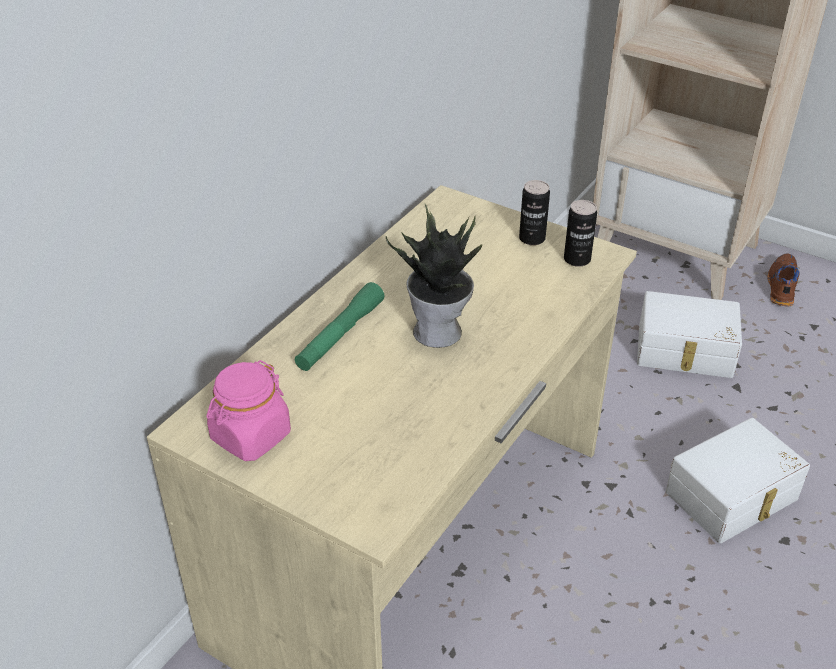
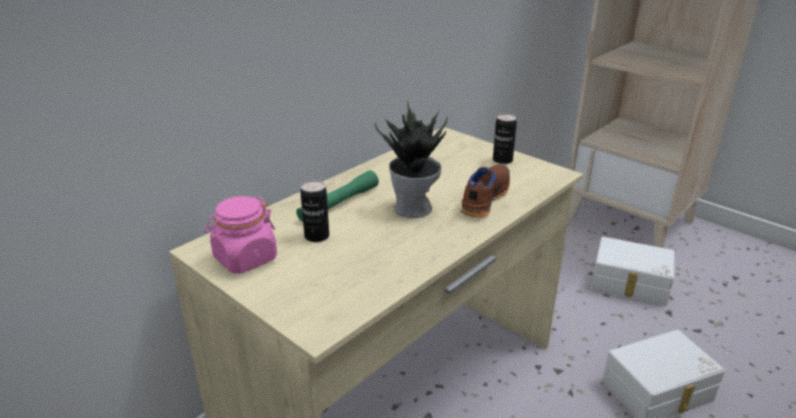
camera: 10 degrees right, 10 degrees down
can [564,200,597,267] -> can moved to [300,180,329,242]
brown shoe [767,254,800,307] -> brown shoe moved to [461,164,510,218]

